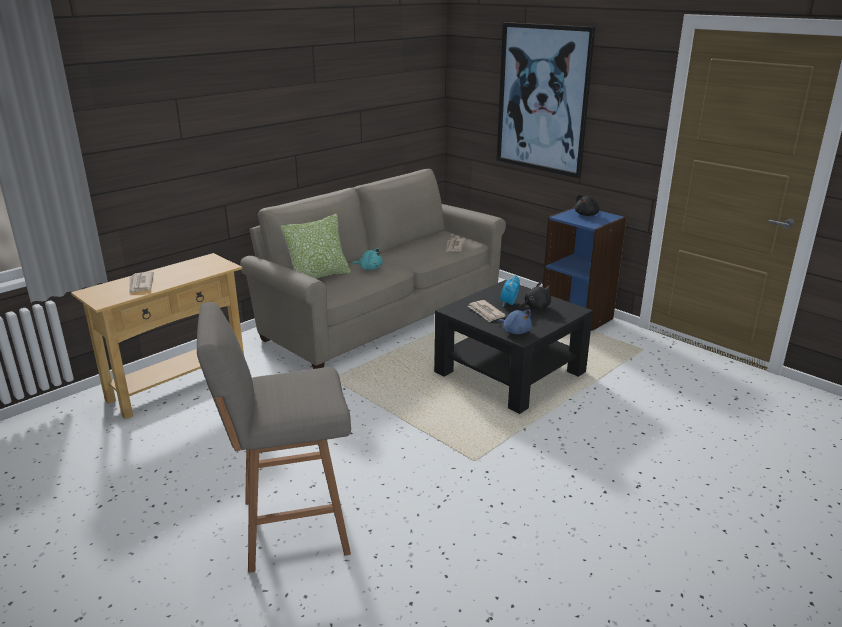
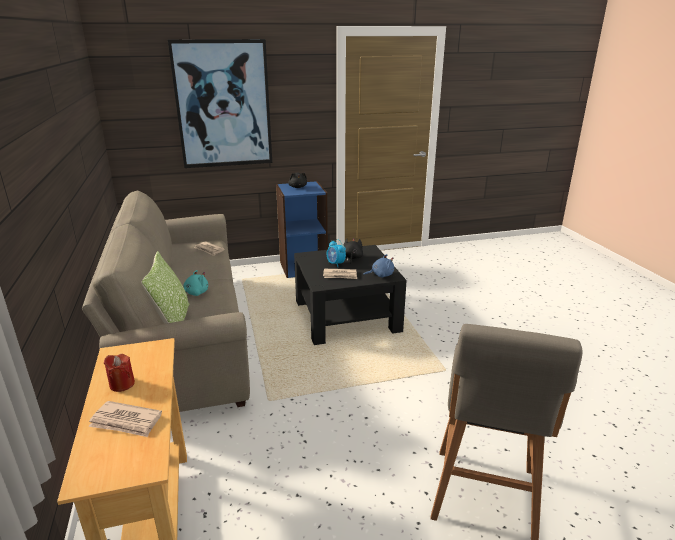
camera: 60 degrees left, 0 degrees up
none -> red candle [104,354,135,392]

